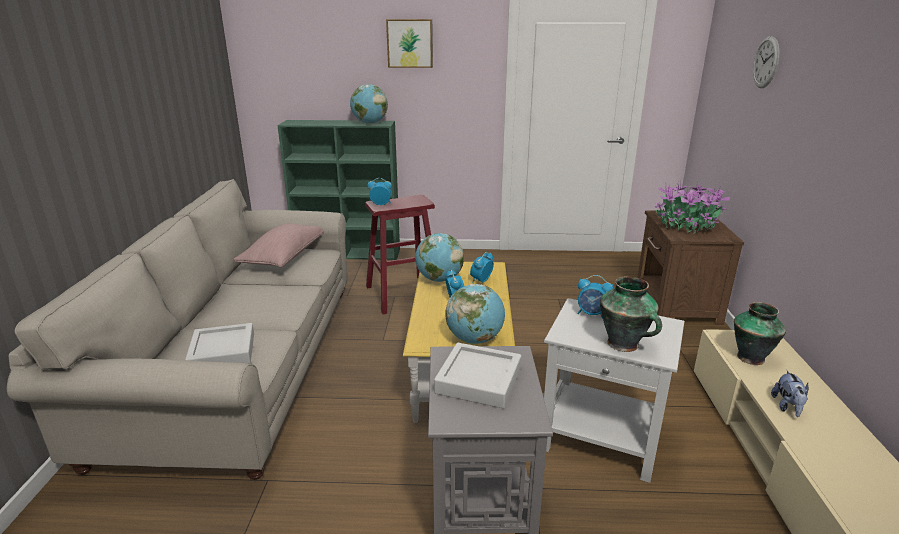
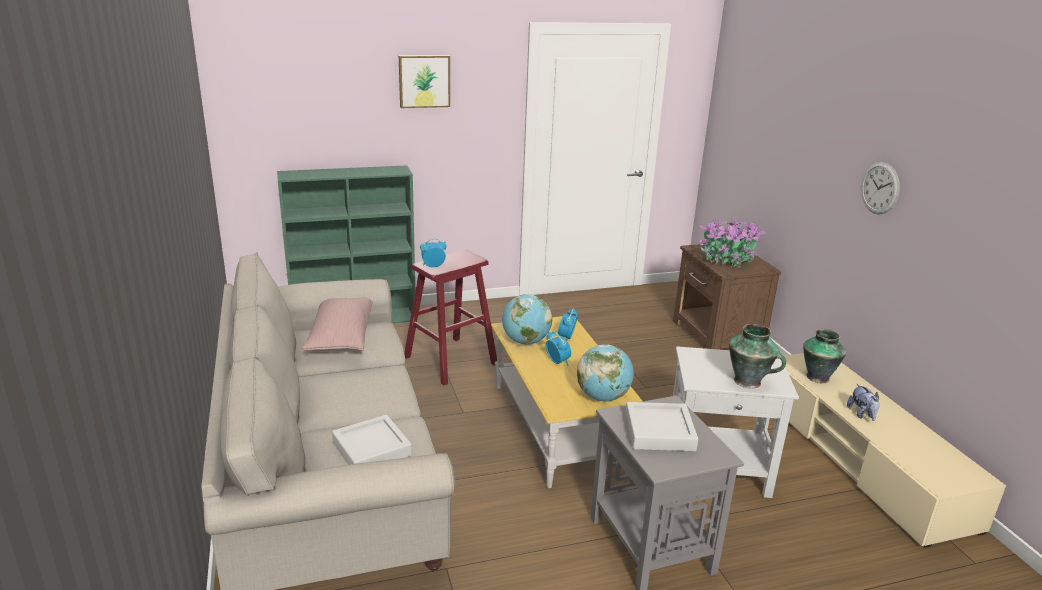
camera: 20 degrees left, 0 degrees up
globe [350,84,388,124] -> none
alarm clock [577,275,613,318] -> none
wall clock [753,36,779,88] -> wall clock moved to [861,162,900,215]

